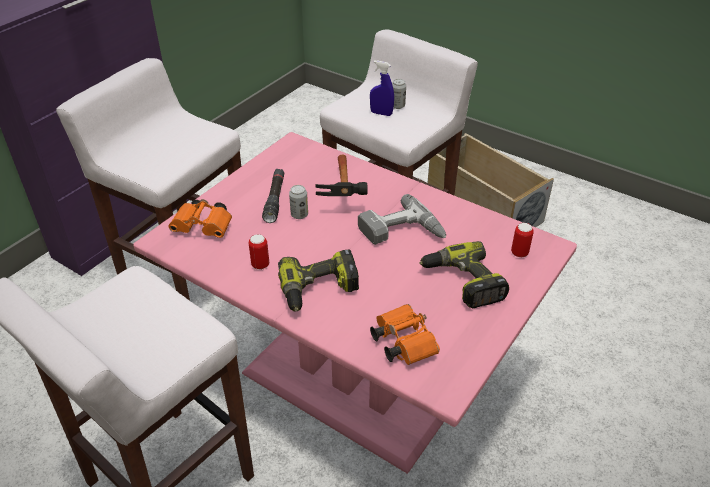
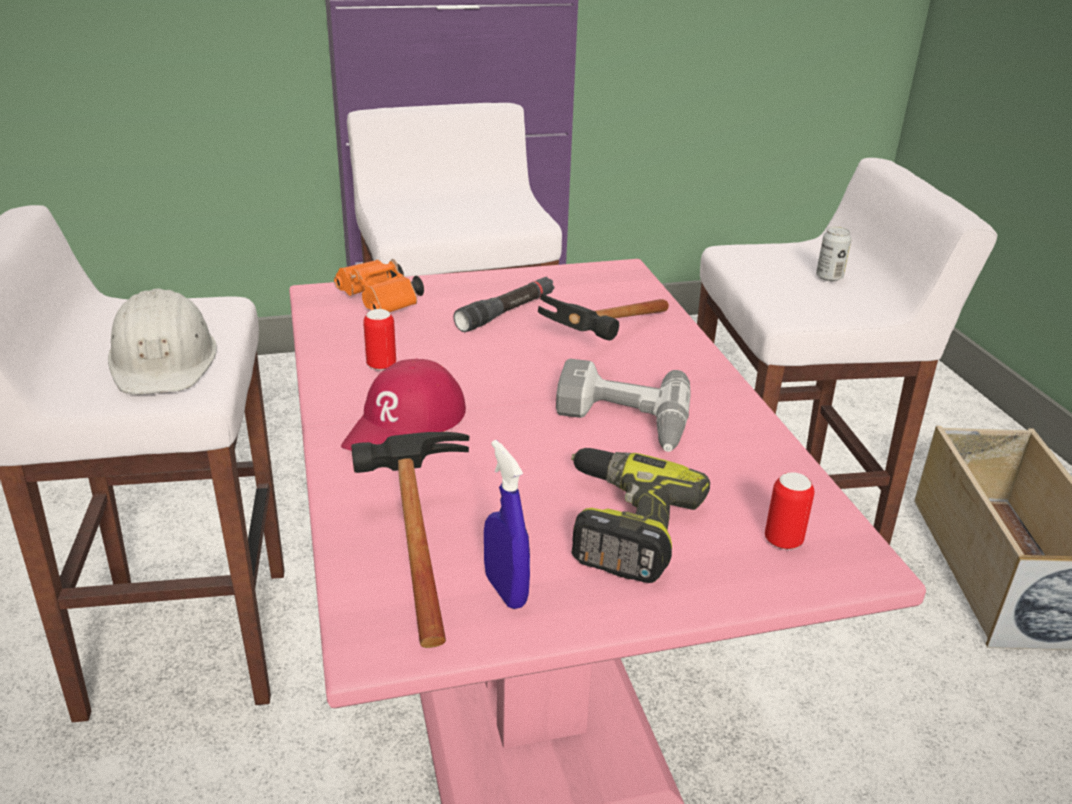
camera: 40 degrees right, 10 degrees down
power drill [278,249,359,311] -> red cap [341,358,466,451]
can [289,185,308,219] -> none
blue spray bottle [370,60,394,116] -> blue spray bottle moved to [484,440,530,609]
orange binoculars [370,304,440,365] -> hammer [351,432,469,648]
none -> white hard hat [108,288,217,394]

